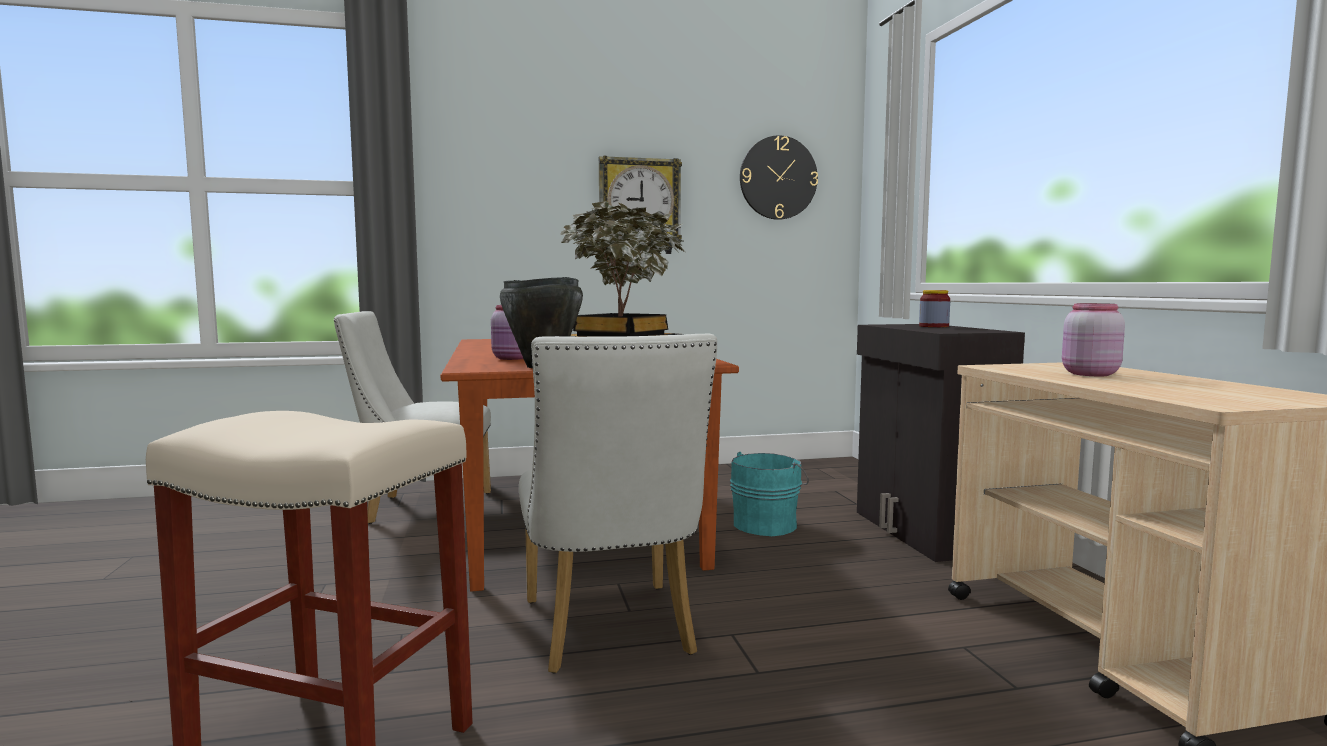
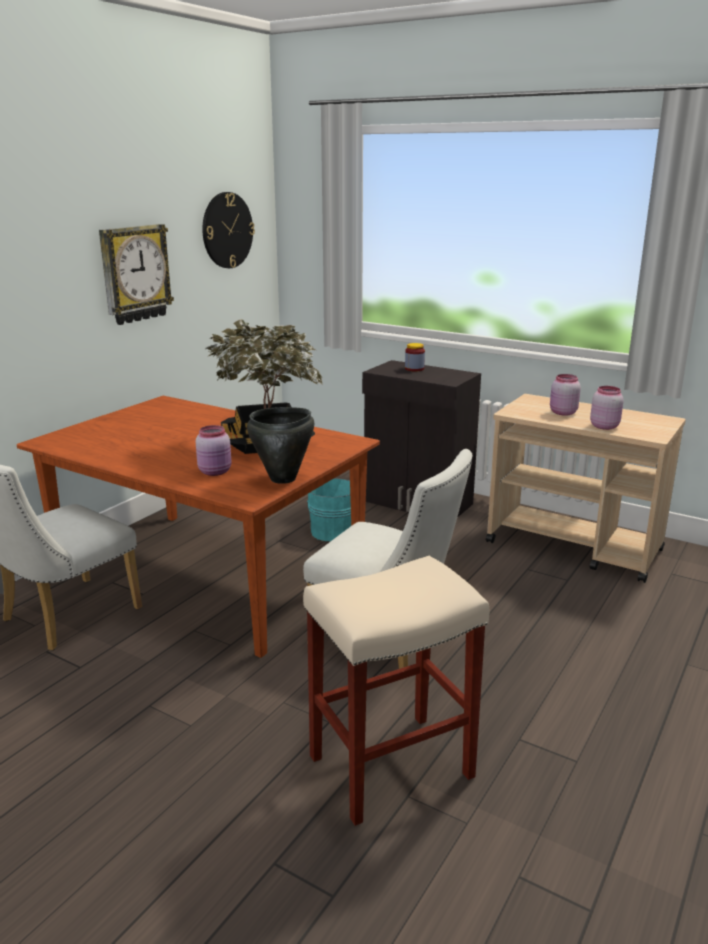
camera: 45 degrees left, 15 degrees up
none -> pink jar [590,386,624,430]

